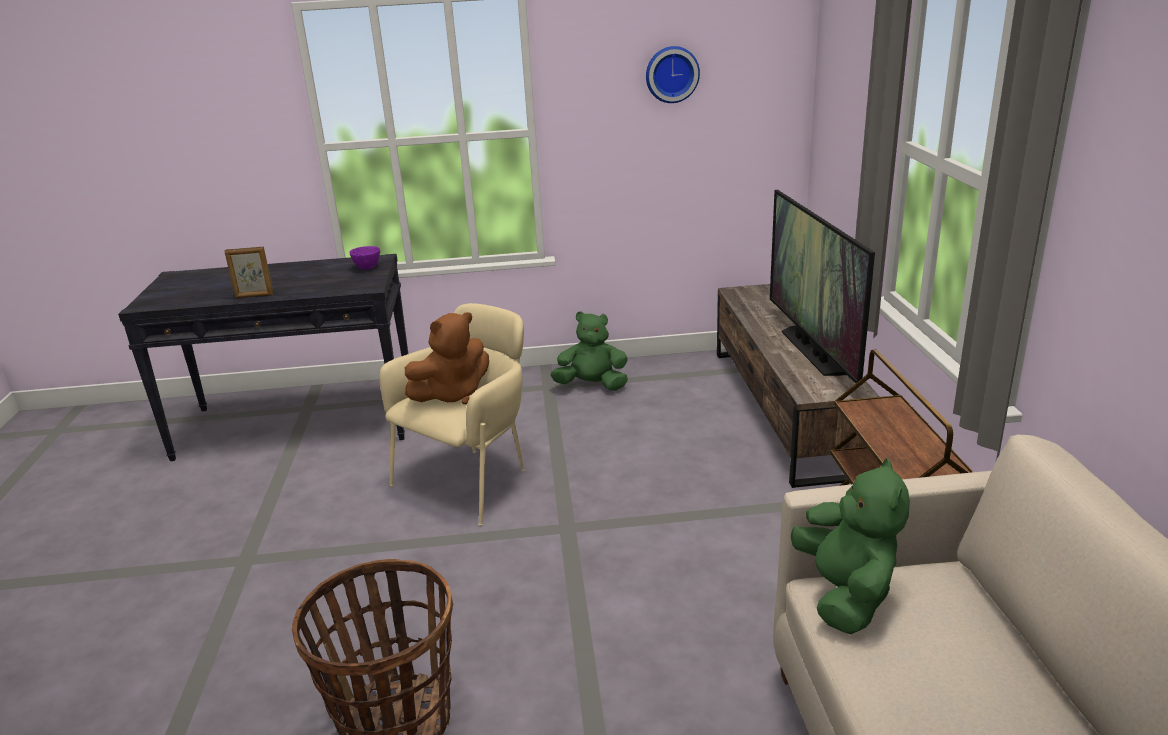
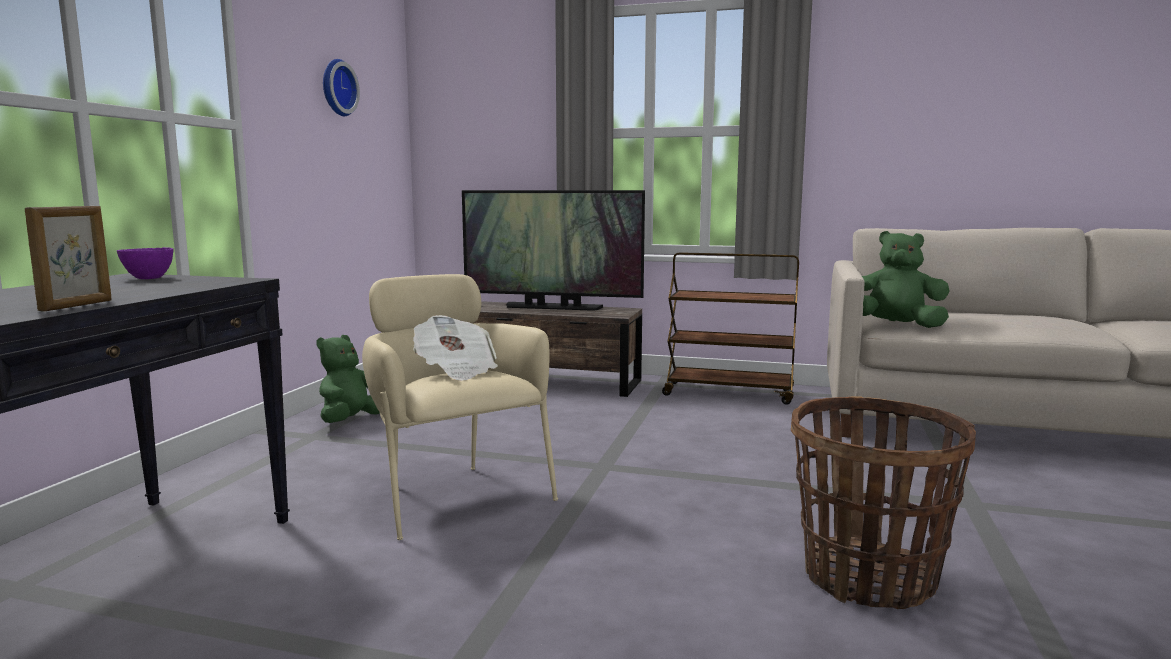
camera: 70 degrees left, 15 degrees down
brown plush toy [405,312,489,404] -> newspaper [413,315,498,381]

